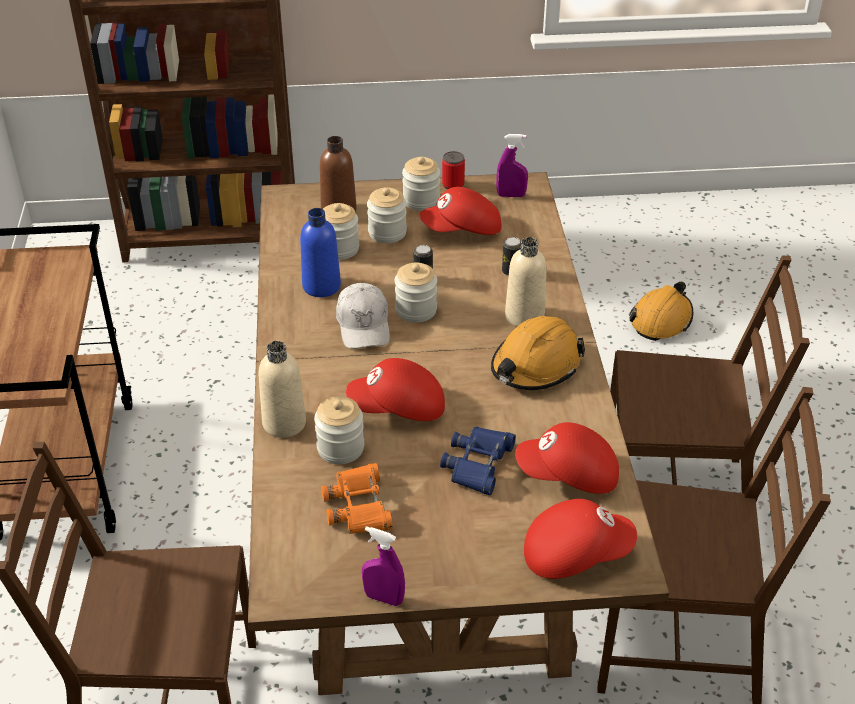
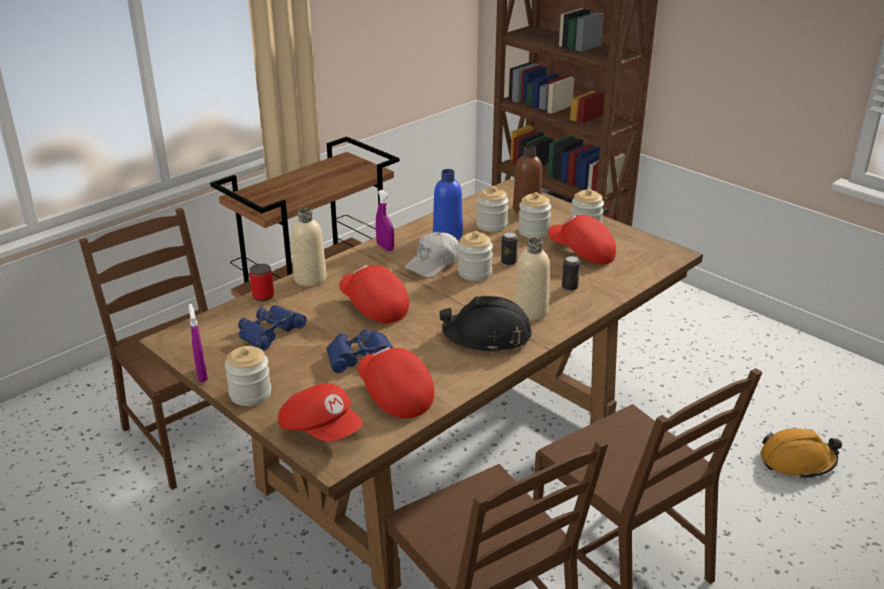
camera: 50 degrees right, 10 degrees down
jar [314,396,364,464] -> jar moved to [225,346,271,406]
orange binoculars [321,463,393,534] -> blue binoculars [238,305,306,351]
can [442,151,465,190] -> can moved to [249,264,274,302]
orange hard hat [491,316,585,390] -> black hard hat [439,296,532,354]
purple spray bottle [496,134,528,197] -> purple spray bottle moved to [376,190,394,251]

